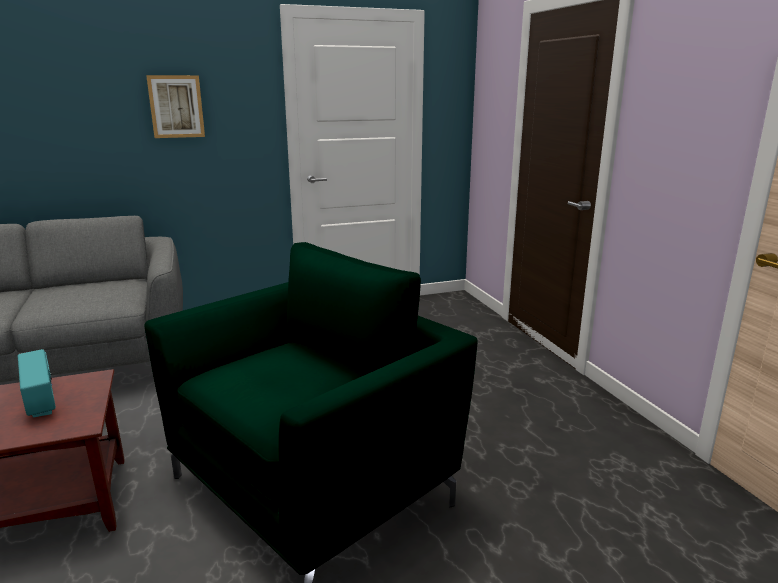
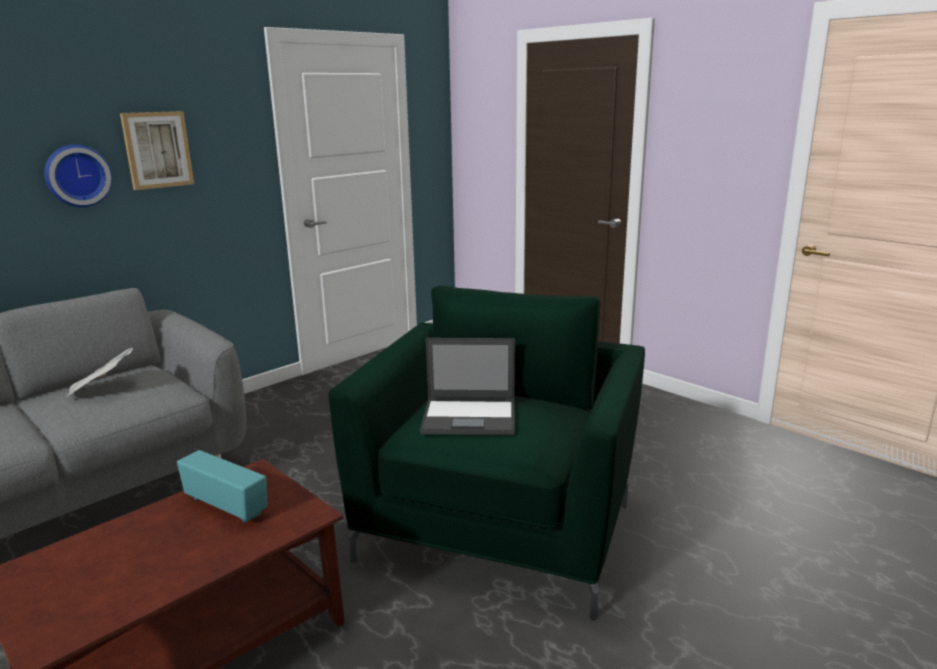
camera: 25 degrees left, 0 degrees up
none -> wall clock [44,144,112,207]
none -> newspaper [66,348,133,397]
none -> laptop [420,338,515,435]

